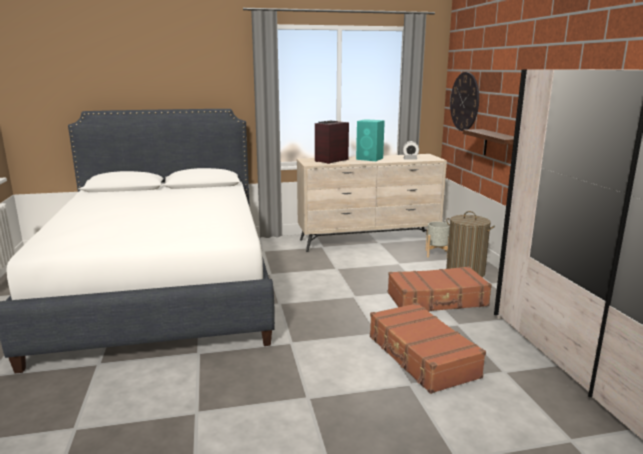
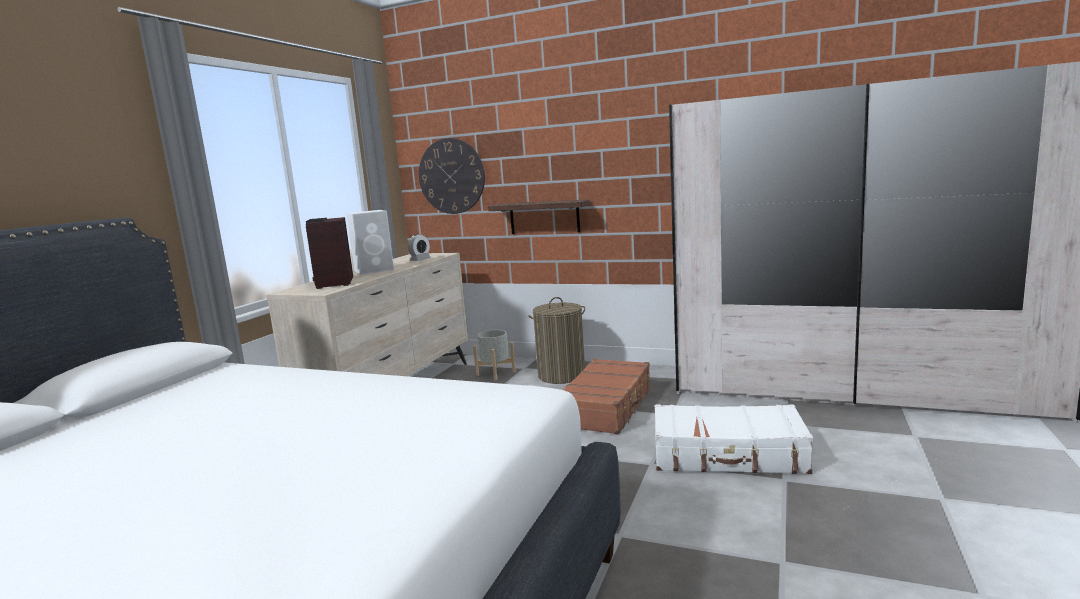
camera: 55 degrees left, 5 degrees down
turquoise speaker [356,119,385,161] -> white speaker [346,210,394,275]
brown suitcase [370,303,486,394] -> white suitcase [655,405,813,474]

